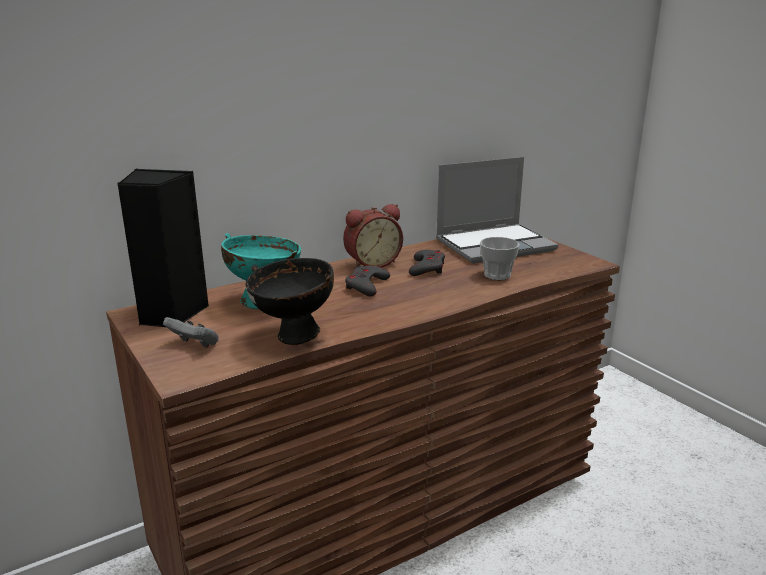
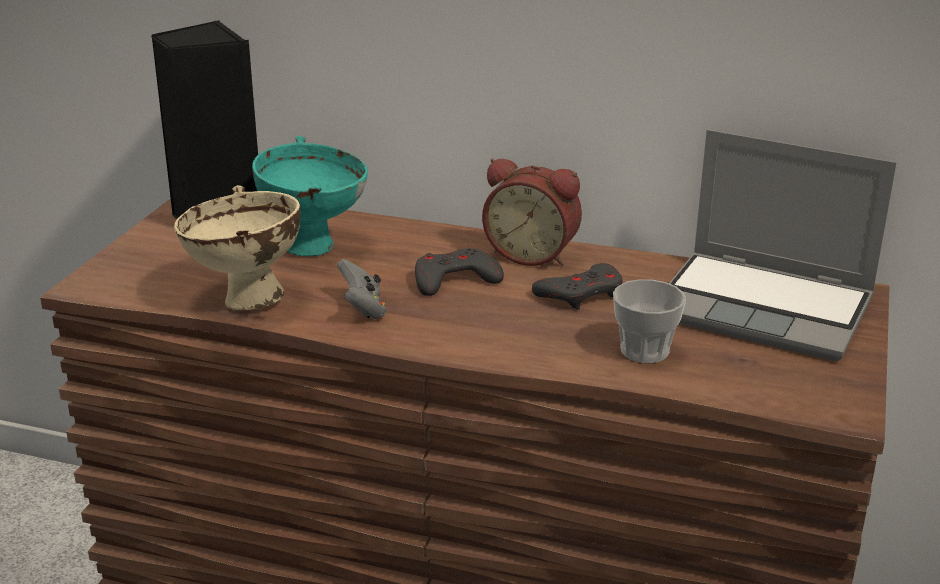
camera: 50 degrees right, 5 degrees up
grey game controller [163,317,219,347] -> grey game controller moved to [337,259,386,319]
black bowl [245,258,334,345] -> beige bowl [174,185,301,310]

